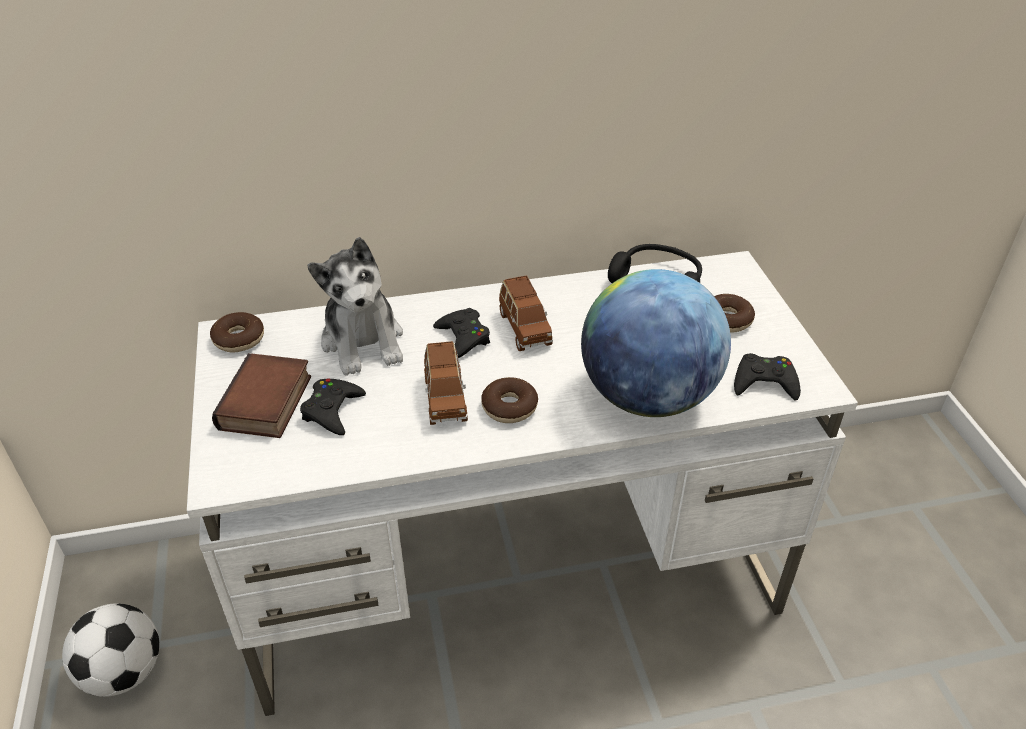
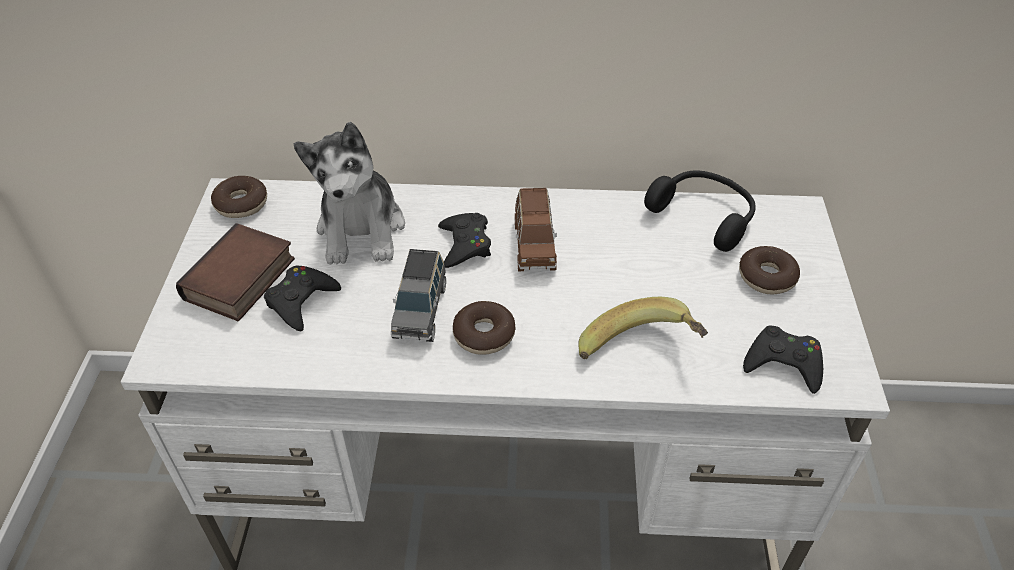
camera: 15 degrees right, 5 degrees up
football [62,603,159,697] -> none
brown toy car [424,341,468,425] -> grey toy car [391,249,446,342]
globe [581,269,731,417] -> banana [578,297,708,359]

